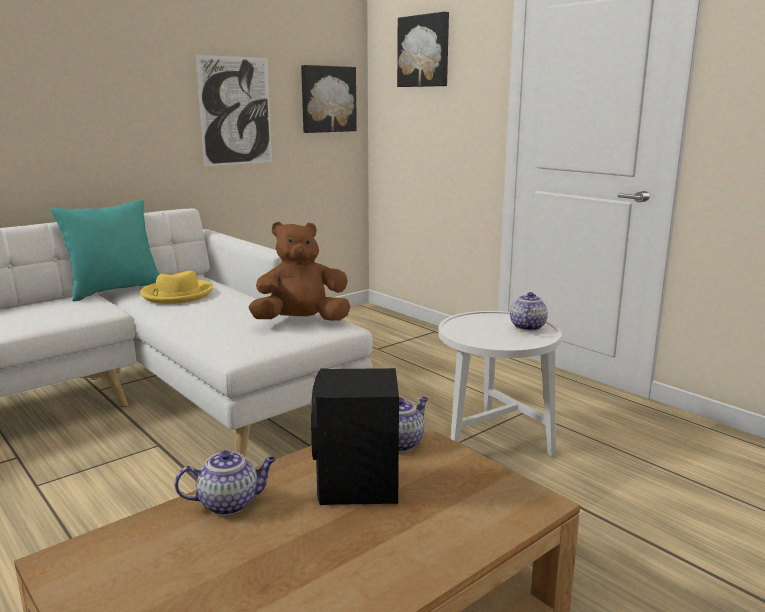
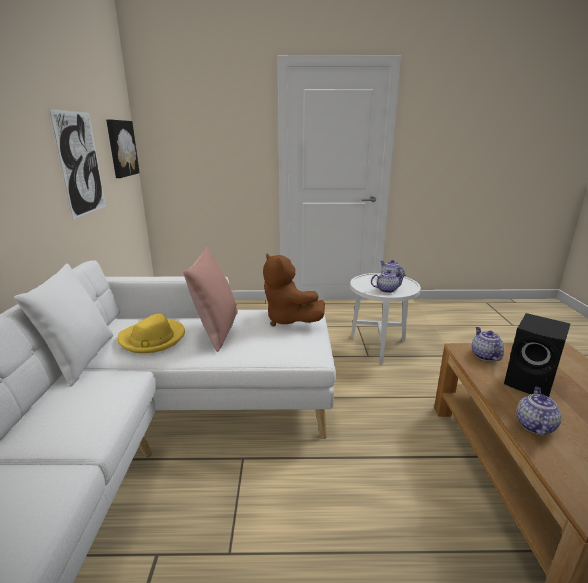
camera: 50 degrees left, 5 degrees up
turquoise pillow [51,200,159,301] -> white pillow [14,264,113,386]
brown plush toy [248,222,350,321] -> brown plush toy turned 60 degrees counterclockwise [263,253,325,326]
picture [397,12,449,87] -> none
none -> pink pillow [183,247,238,352]
none -> teapot [371,270,405,293]

